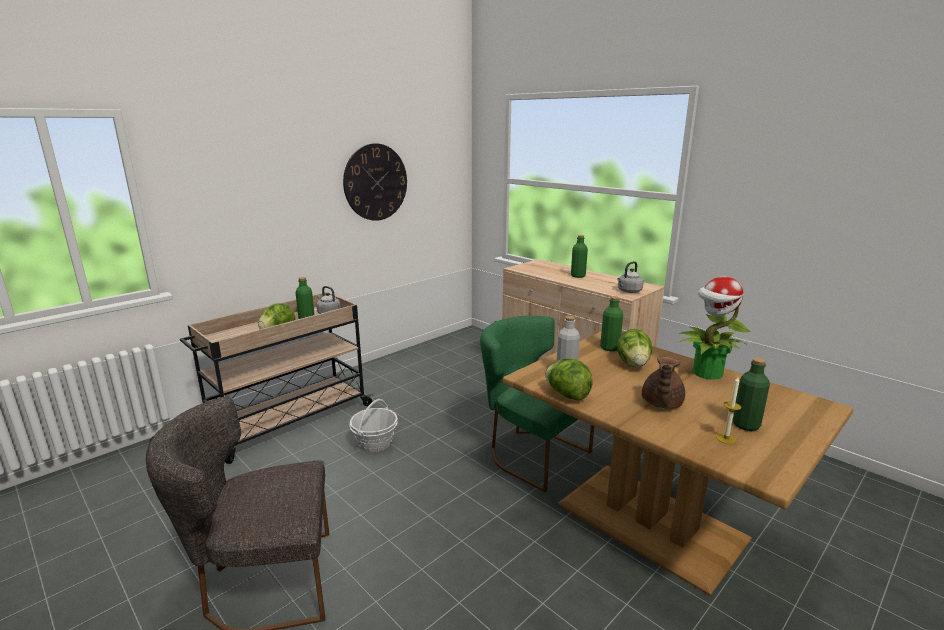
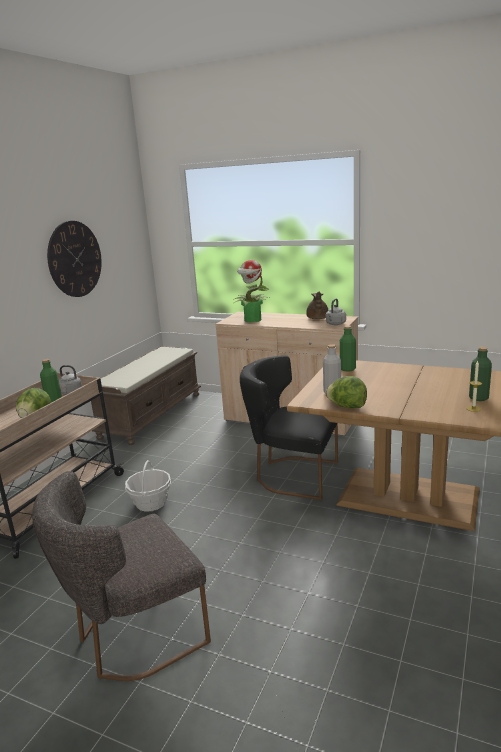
camera: 20 degrees left, 0 degrees up
green chair [480,316,594,492] -> black chair [240,355,338,500]
green bottle [571,235,588,278] -> none
lettuce [617,329,652,367] -> none
brown teapot [642,357,685,409] -> brown teapot moved to [306,292,329,319]
potted plant [679,277,751,380] -> potted plant moved to [233,260,269,323]
none -> brown bench [91,346,201,445]

